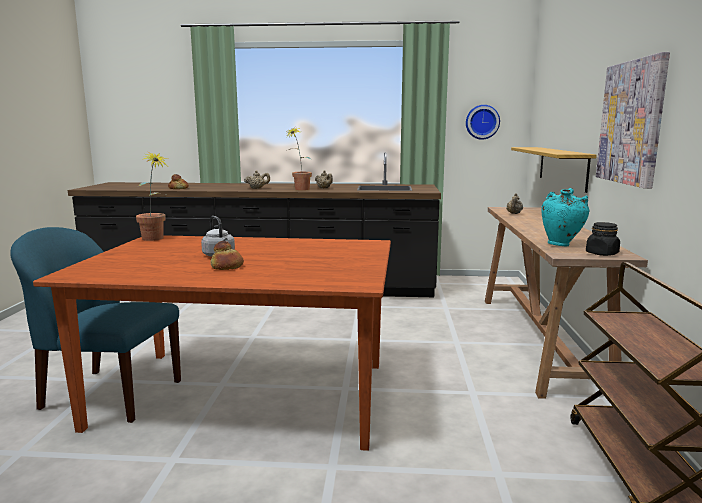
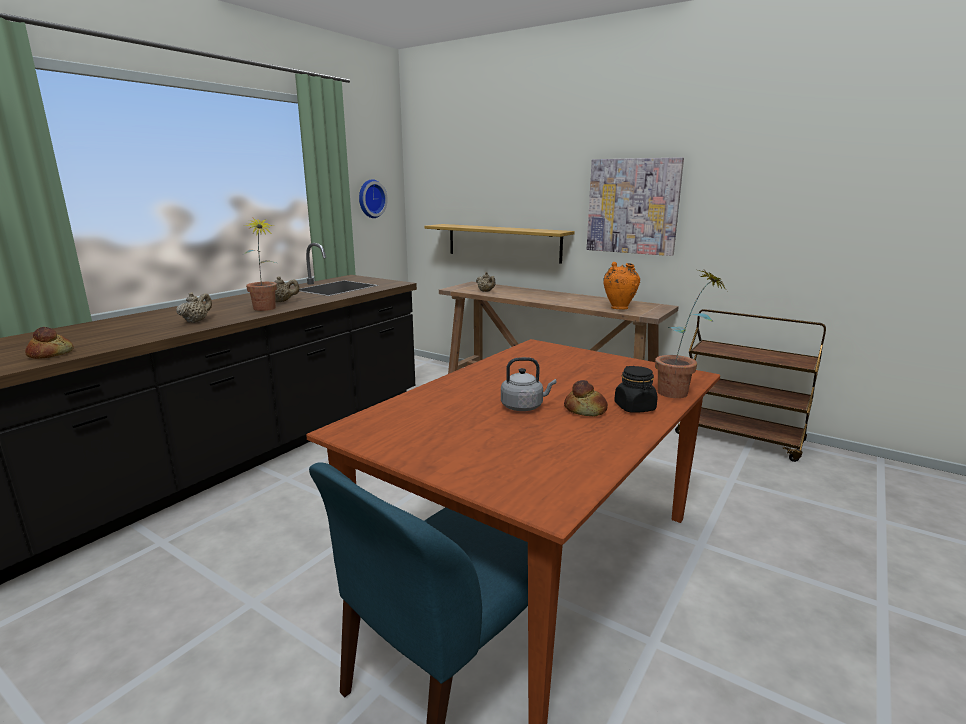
camera: 60 degrees left, 5 degrees up
potted plant [136,151,168,241] -> potted plant moved to [655,270,727,398]
turquoise vase [541,188,589,246] -> orange vase [603,262,640,309]
black jar [586,222,620,256] -> black jar moved to [614,366,658,413]

